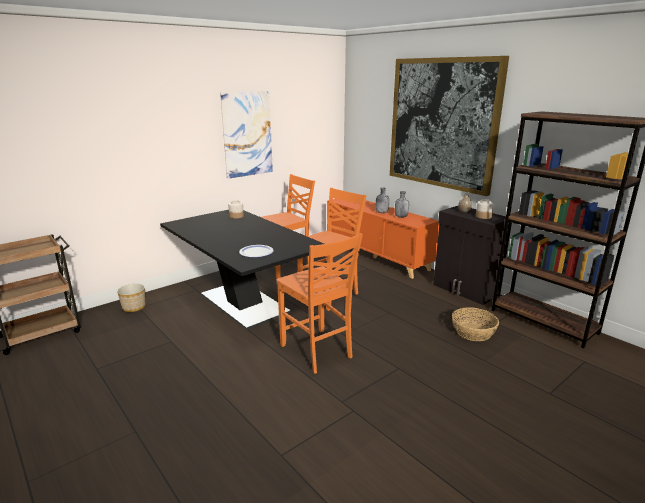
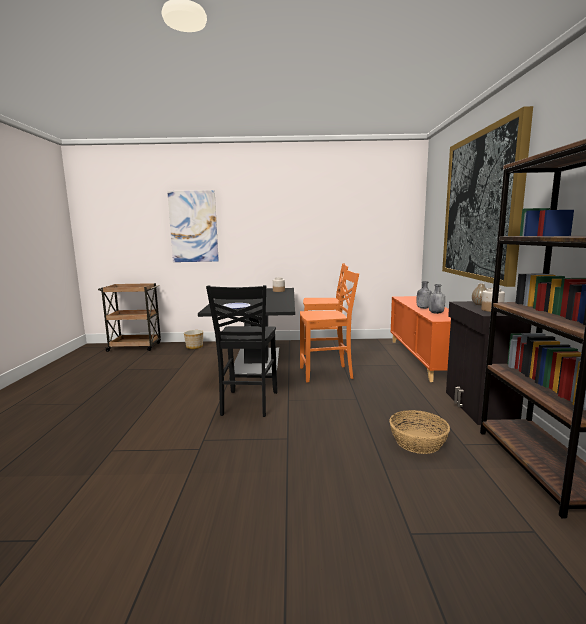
camera: 40 degrees right, 10 degrees down
picture [220,91,273,179] -> picture moved to [167,190,219,262]
orange chair [277,233,363,374] -> black chair [206,285,278,417]

